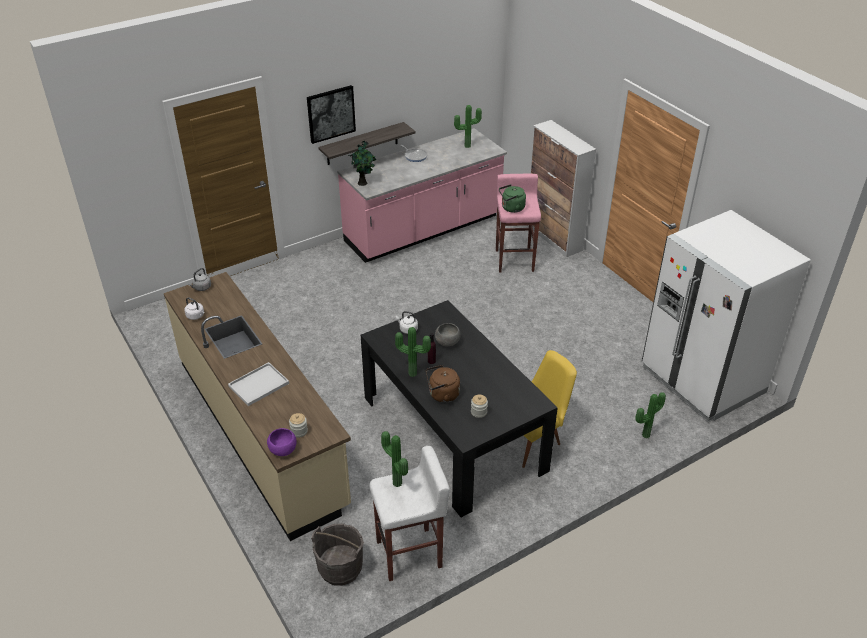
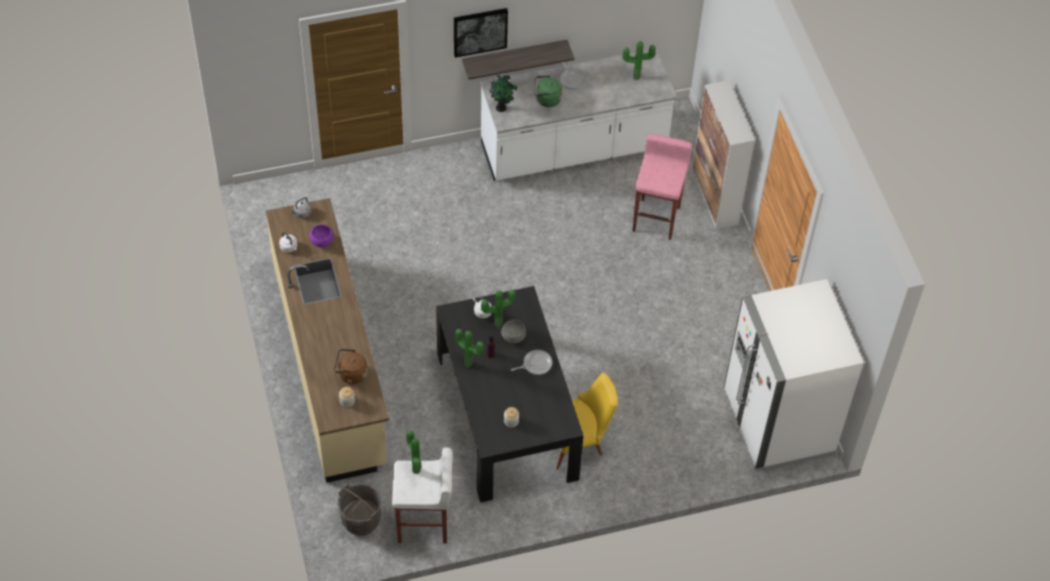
camera: 15 degrees right, 15 degrees up
white tray [228,362,289,406] -> none
purple bowl [267,428,297,456] -> purple bowl moved to [310,224,333,248]
pink counter [337,128,507,263] -> white counter [480,49,677,181]
brown kettle [426,365,460,403] -> brown kettle moved to [334,349,367,385]
green kettle [499,184,526,213] -> green kettle moved to [534,75,562,107]
potted plant [635,392,666,438] -> potted plant moved to [481,290,516,327]
none -> frying pan [511,350,552,375]

